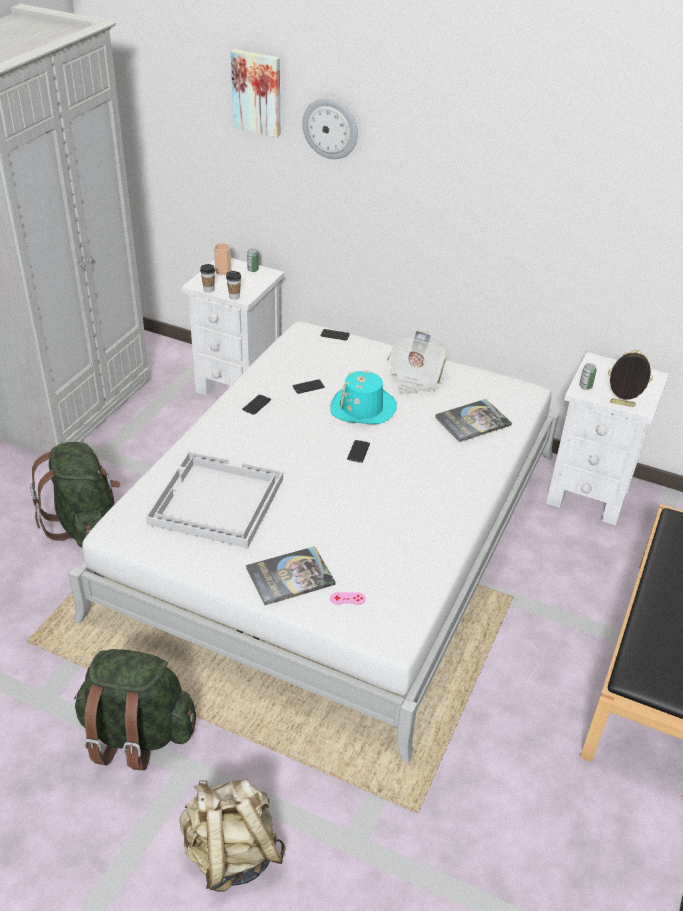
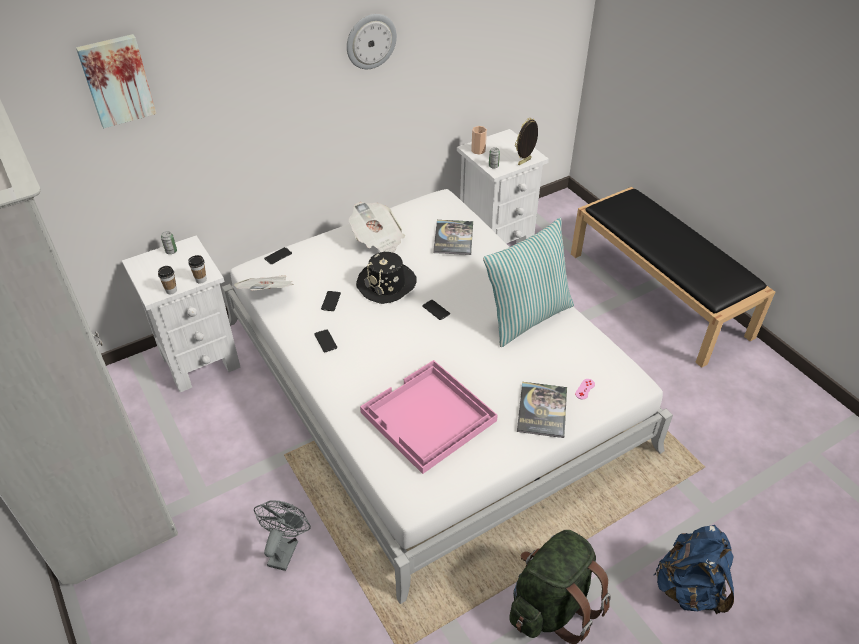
camera: 55 degrees left, 5 degrees up
green backpack [30,442,120,548] -> grey fan [254,500,311,571]
white tray [146,451,283,548] -> pink tray [360,360,498,474]
beige backpack [180,779,286,892] -> blue backpack [653,525,734,614]
cup [214,243,231,275] -> cup moved to [471,126,487,155]
wall clock [302,98,358,159] -> wall clock moved to [347,14,397,69]
turquoise hat [330,370,397,424] -> black hat [356,252,417,304]
none -> newspaper [234,275,294,291]
none -> pillow [483,218,574,347]

